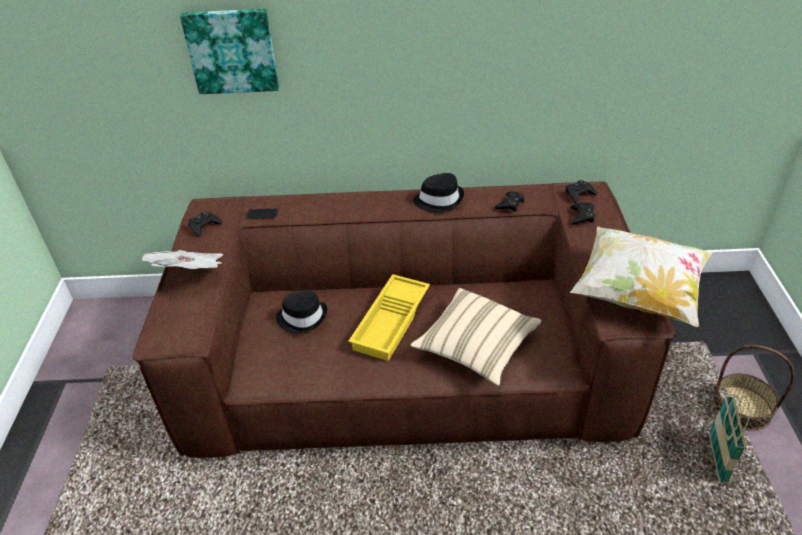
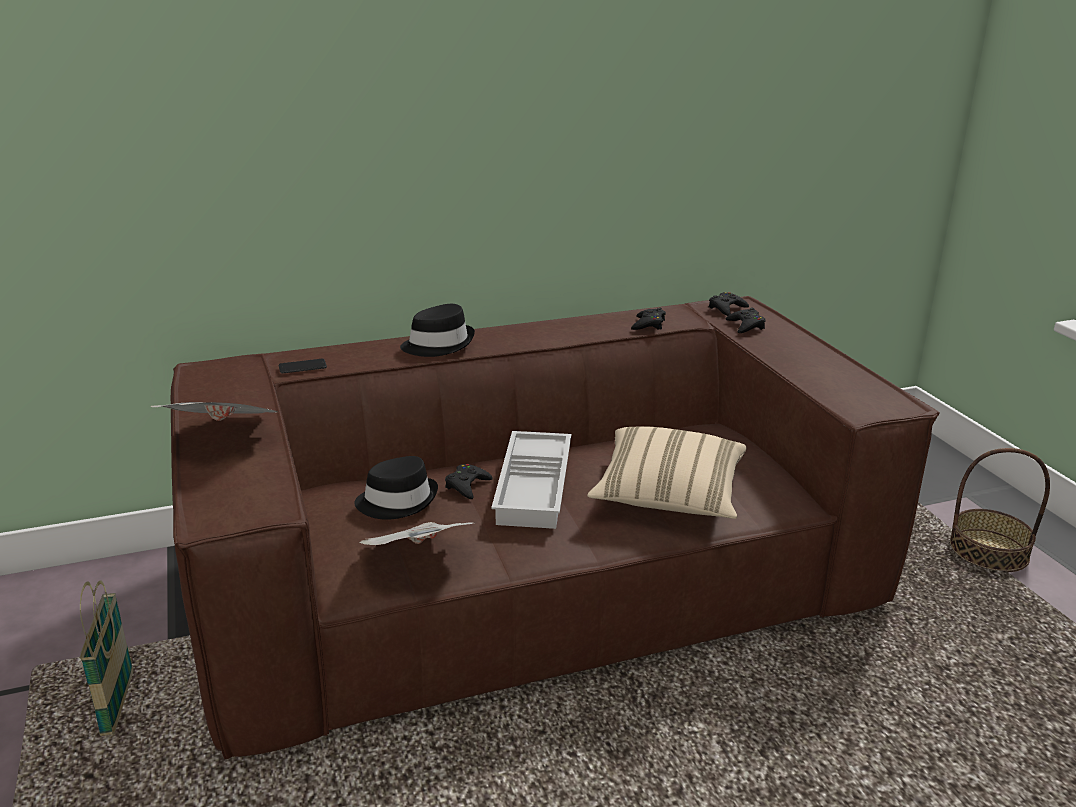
camera: 20 degrees left, 15 degrees down
picture [180,9,279,94] -> none
black game controller [188,211,222,237] -> black game controller moved to [445,464,493,499]
yellow tray [348,274,430,361] -> white tray [491,431,571,529]
black hat [413,173,464,213] -> black hat moved to [400,304,475,357]
pillow [570,226,712,327] -> none
basket [709,395,750,484] -> basket moved to [80,580,133,736]
none -> newspaper [360,522,473,545]

